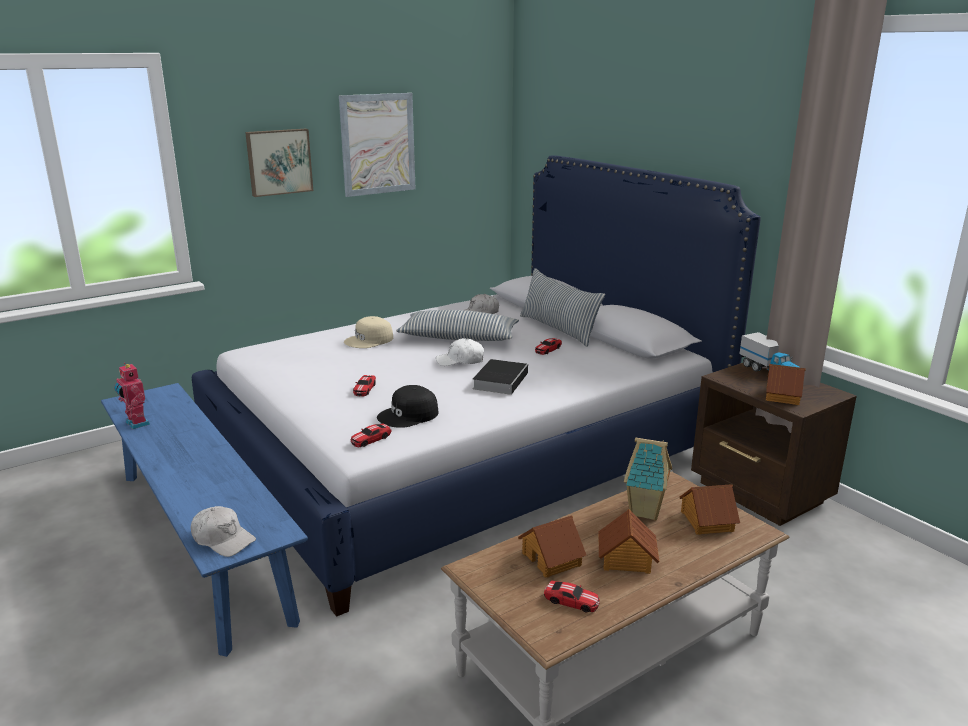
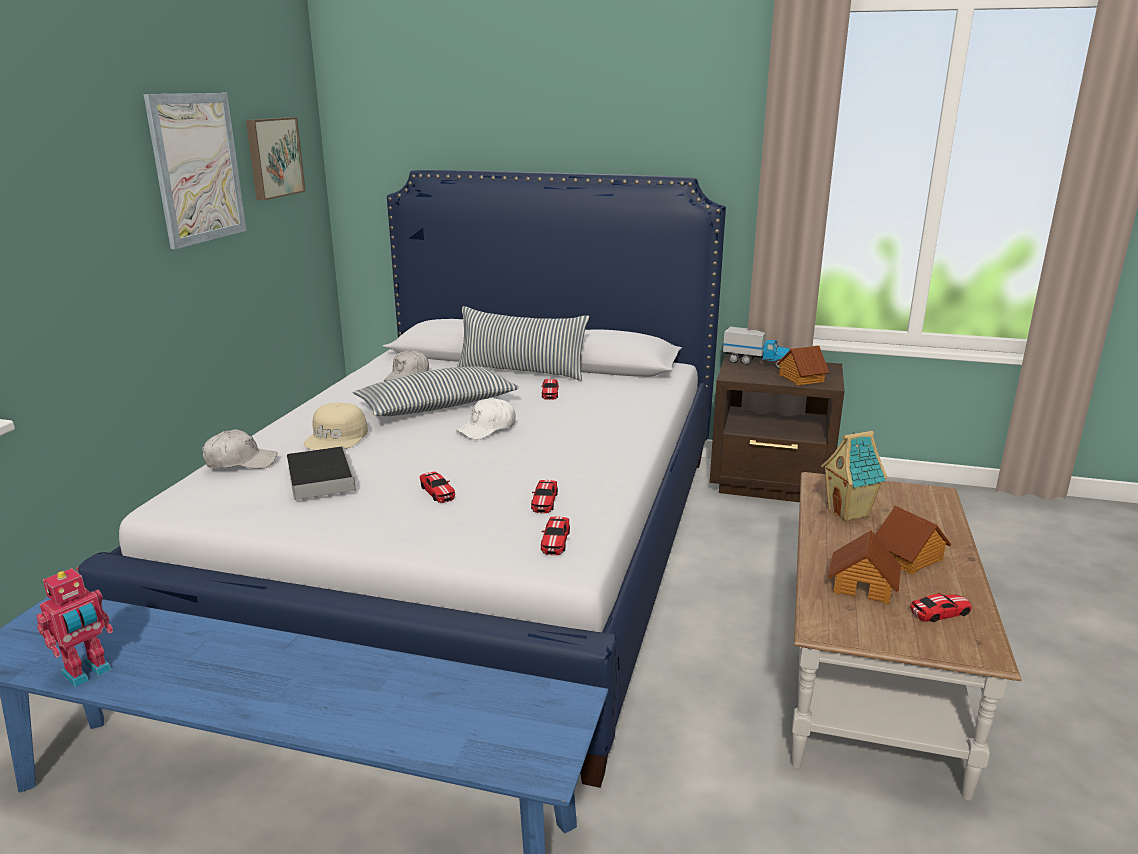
camera: 40 degrees left, 0 degrees up
toy robot [114,363,150,430] -> toy robot turned 60 degrees counterclockwise [37,567,113,688]
white cap [191,506,256,557] -> white cap moved to [202,429,277,469]
picture [245,129,313,197] -> picture moved to [246,117,306,200]
black cap [377,385,438,428] -> toy car [531,480,558,513]
book [473,359,528,395] -> book moved to [287,446,356,500]
toy house [680,484,740,535] -> none

